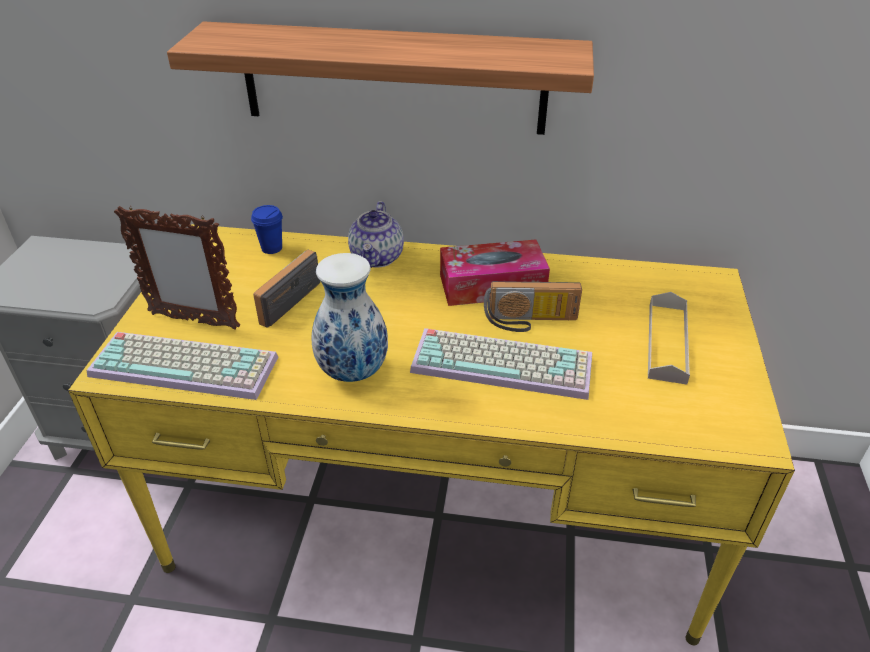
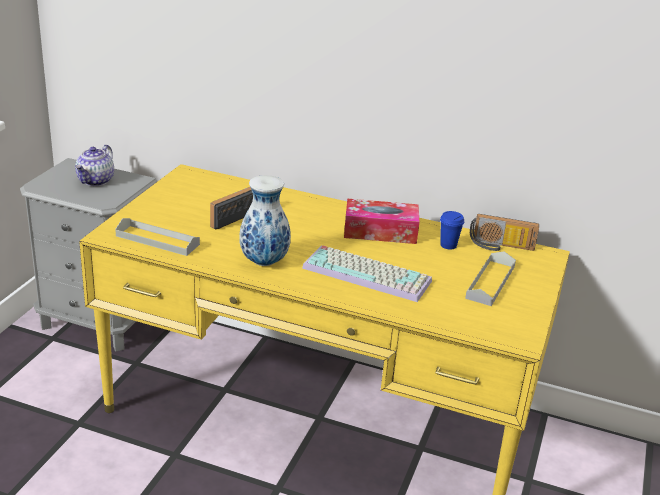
camera: 10 degrees right, 10 degrees down
keyboard [87,332,278,400] -> grey tray [115,218,200,256]
picture frame [114,206,240,330] -> none
shelf [167,21,594,135] -> none
blue cup [251,205,283,254] -> blue cup moved to [440,211,464,250]
teapot [348,201,404,268] -> teapot moved to [75,145,114,186]
radio [484,281,582,332] -> radio moved to [470,214,539,251]

